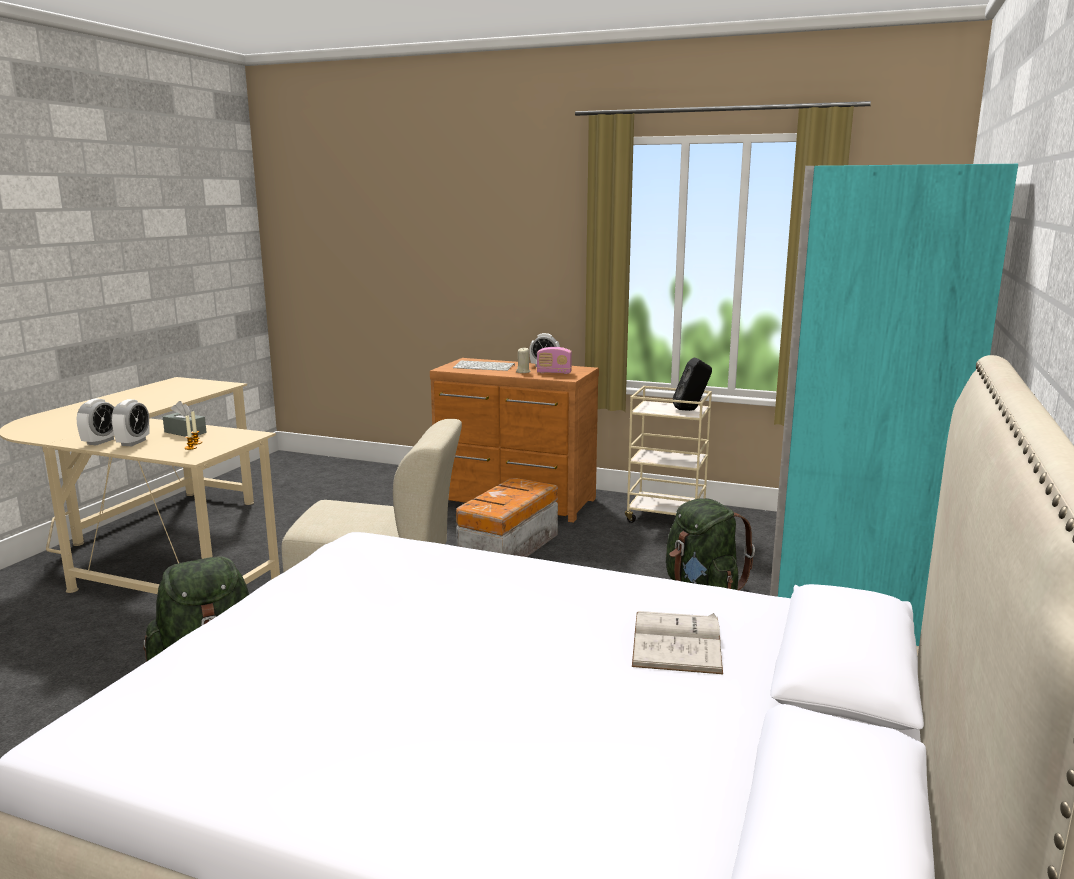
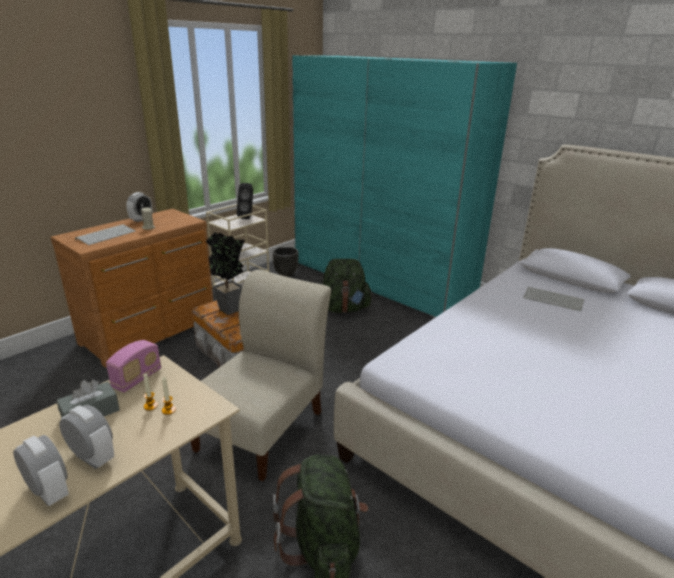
camera: 70 degrees left, 10 degrees up
radio [537,347,572,374] -> radio moved to [106,340,161,393]
white book [632,611,723,674] -> keyboard [523,287,584,311]
none -> potted plant [206,232,245,315]
none -> black planter [273,247,298,277]

